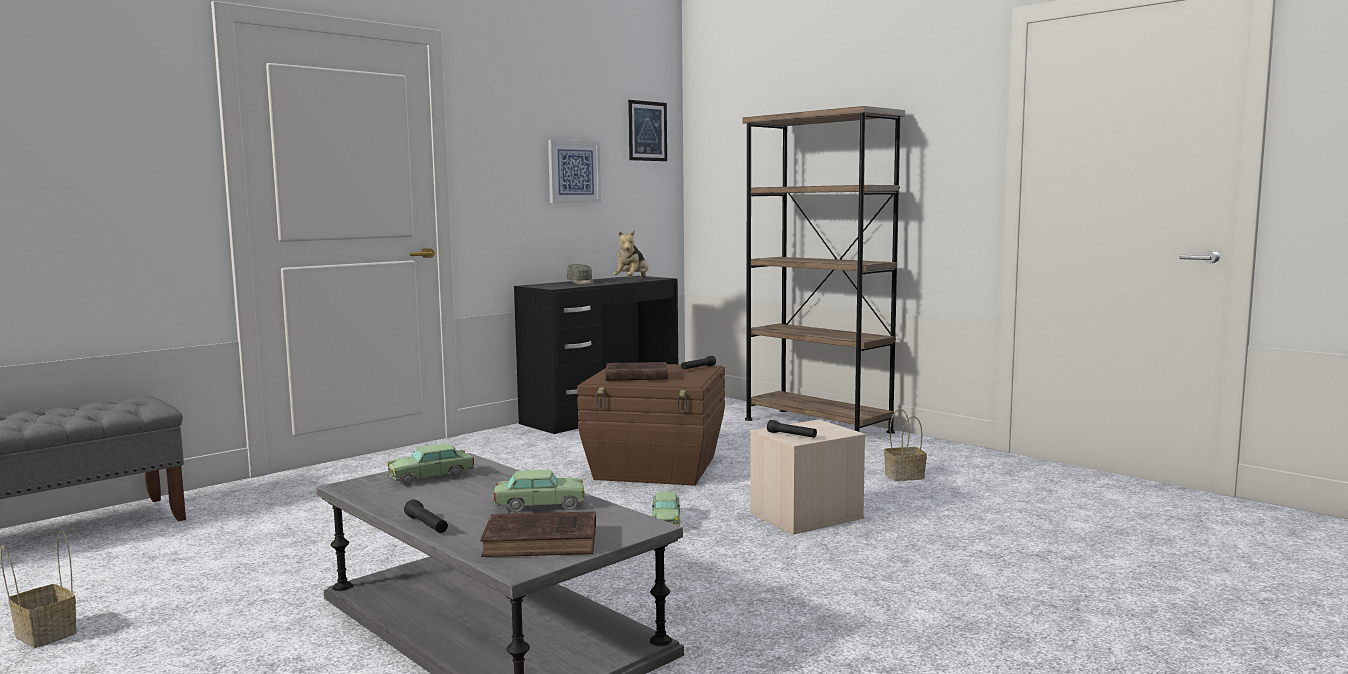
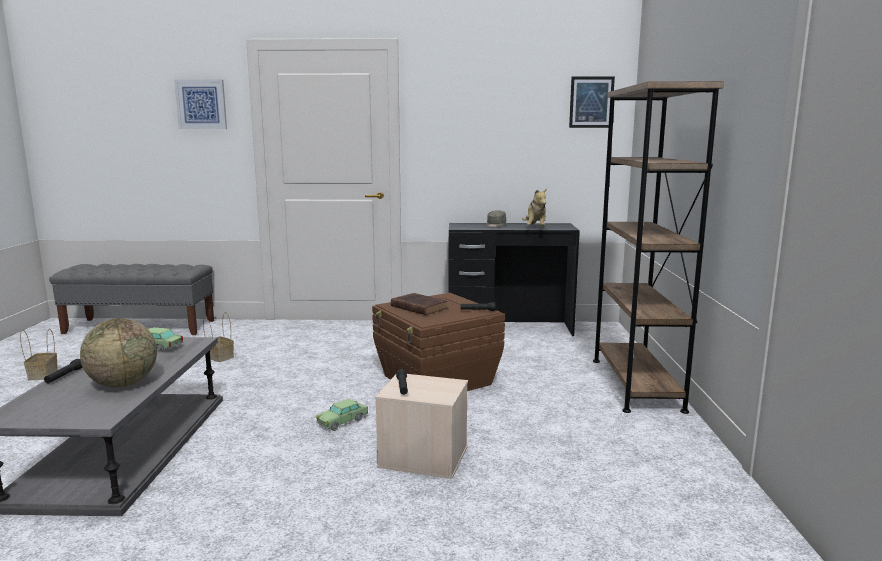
camera: 45 degrees right, 5 degrees up
brown book [481,511,596,557] -> none
toy car [494,470,585,513] -> globe [80,318,157,387]
picture [548,140,601,203] -> picture moved to [174,80,227,129]
plush toy [613,230,649,278] -> plush toy turned 60 degrees counterclockwise [522,188,547,226]
basket [884,409,927,481] -> basket moved to [203,312,234,362]

